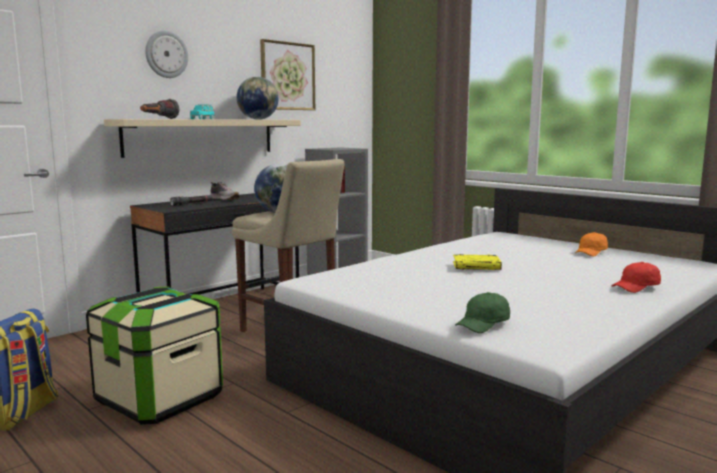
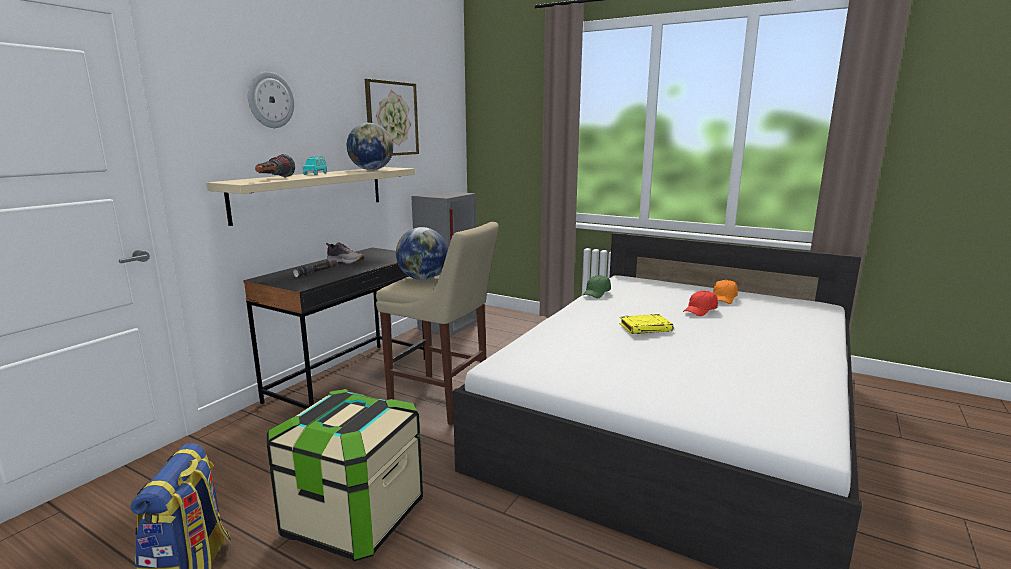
camera: 15 degrees left, 5 degrees up
green cap [455,292,510,333] -> green cap moved to [583,275,611,298]
red cap [612,262,661,293] -> red cap moved to [683,290,718,316]

